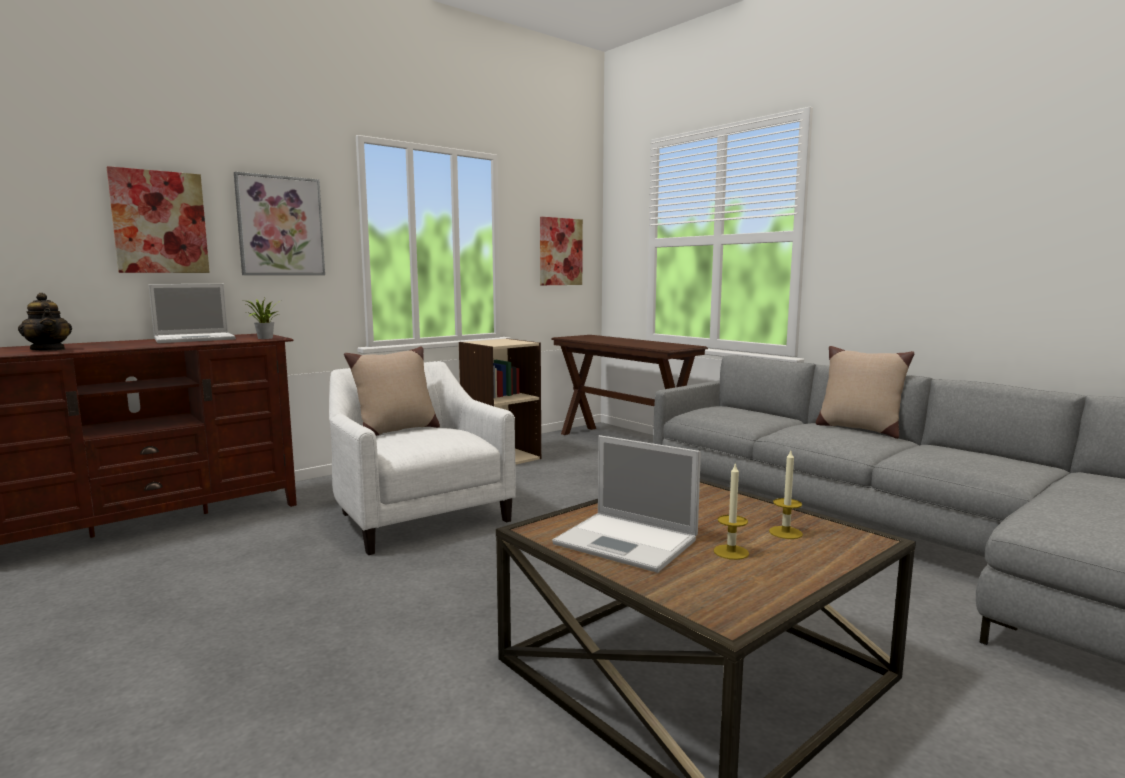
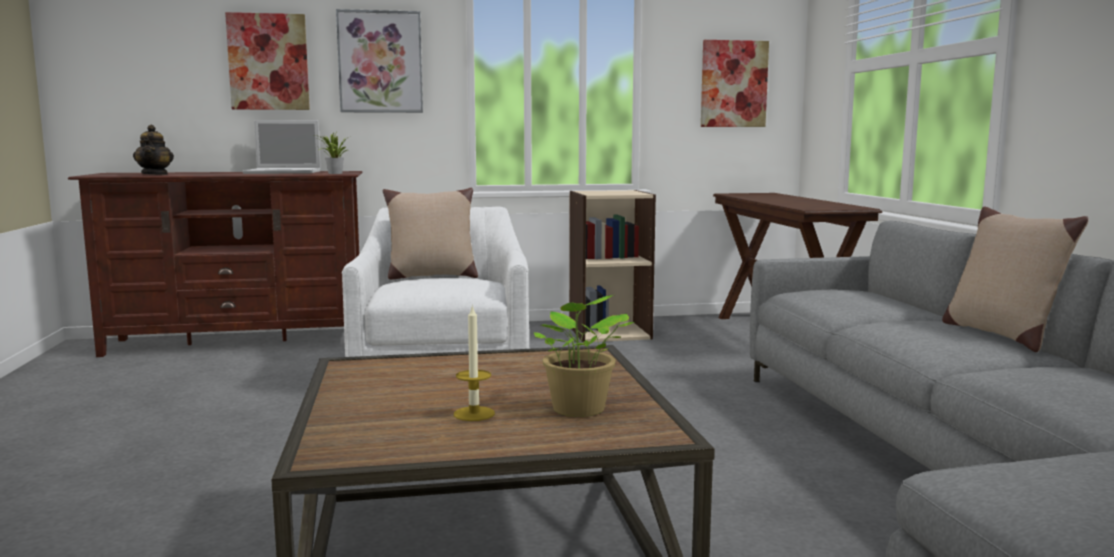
camera: 30 degrees right, 0 degrees up
laptop [552,435,701,573] -> none
candle [769,451,803,539] -> potted plant [534,295,635,417]

